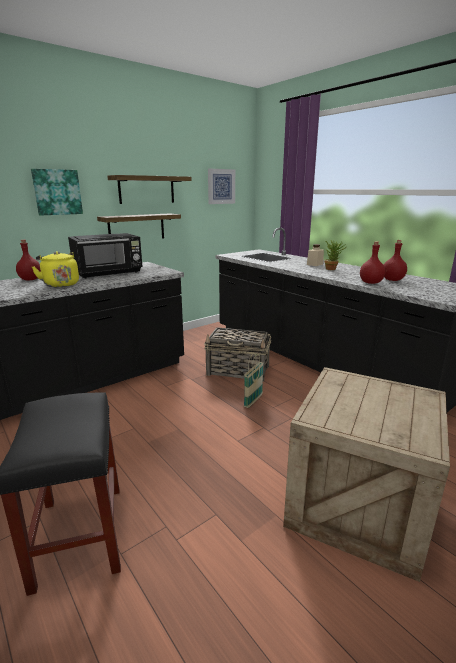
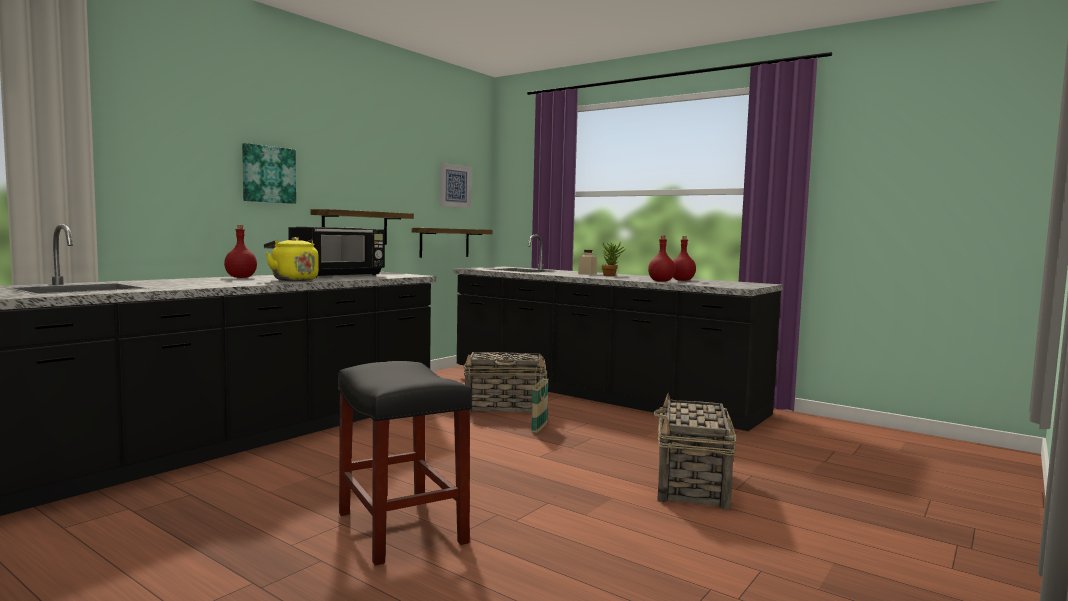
camera: 15 degrees left, 15 degrees down
shelf [107,175,192,204] -> shelf moved to [412,228,493,258]
crate [283,367,450,582] -> basket [653,393,736,510]

